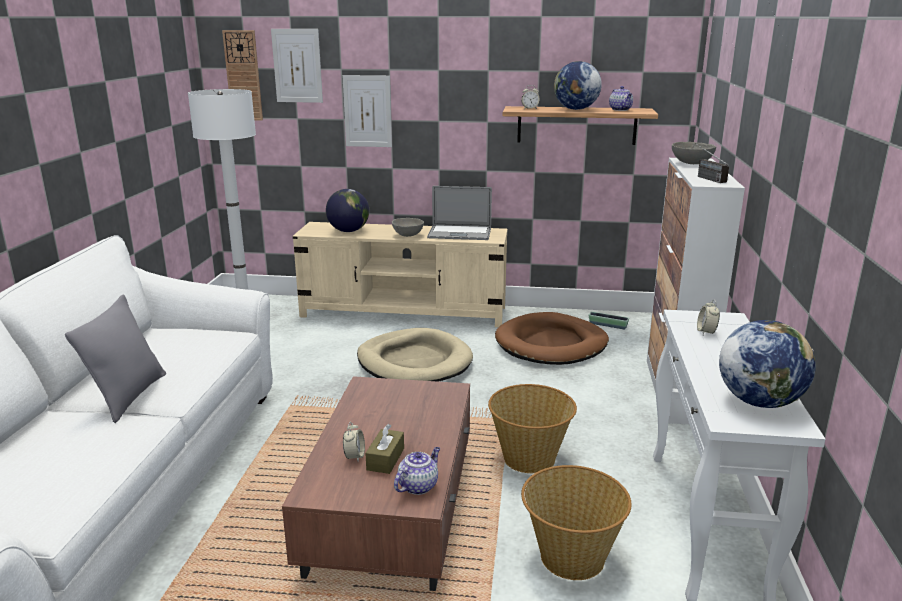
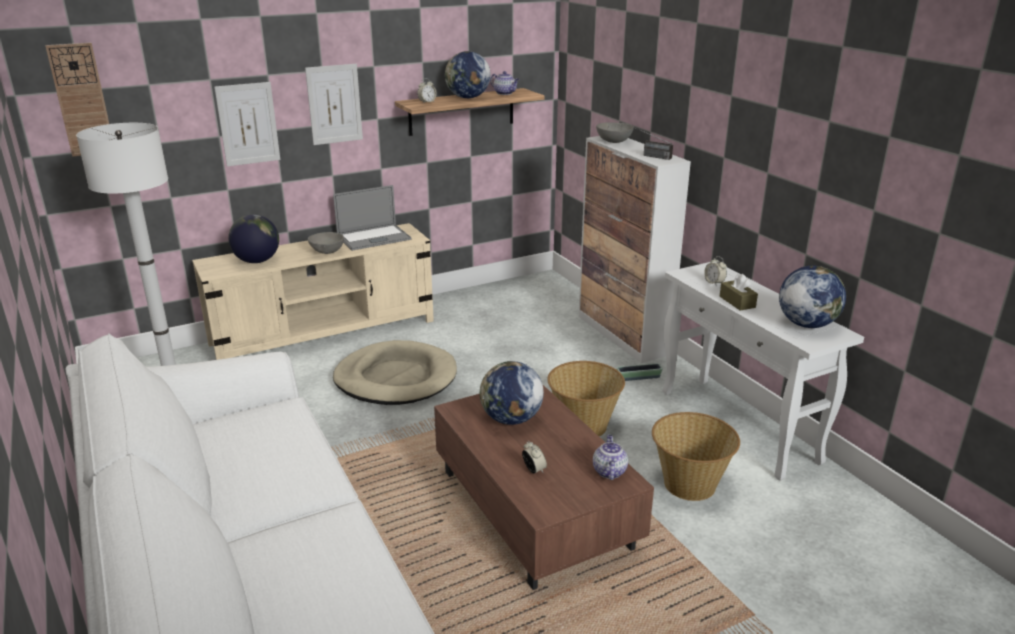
camera: 35 degrees left, 5 degrees up
grey pillow [65,294,166,423] -> none
picture [271,29,323,103] -> picture moved to [305,64,363,145]
brown tissue box [365,424,404,474] -> brown tissue box moved to [720,274,758,311]
brown dog bed [495,312,609,365] -> none
planter [589,311,629,329] -> planter moved to [617,363,663,381]
none -> globe [480,361,544,425]

